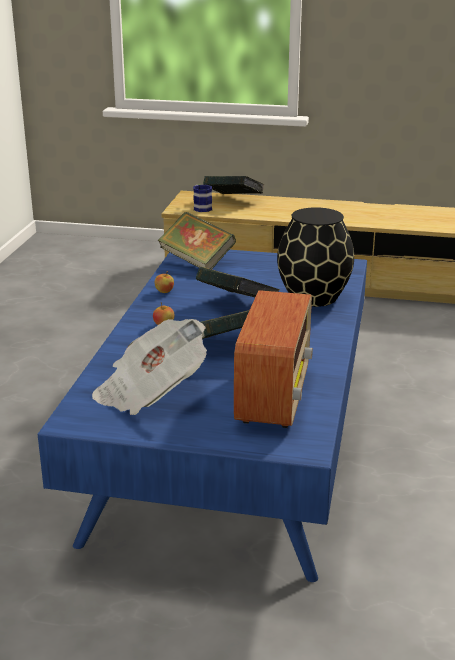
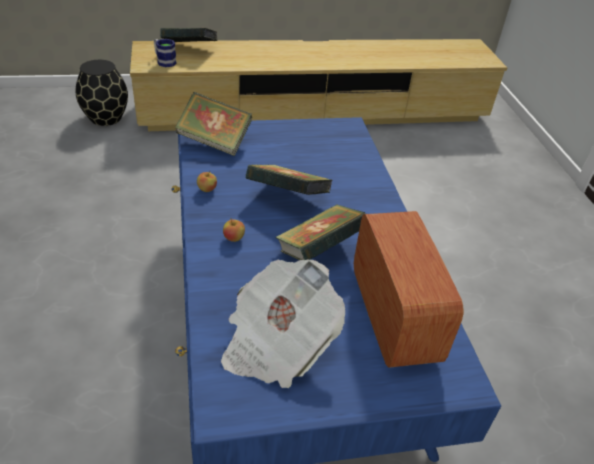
camera: 25 degrees left, 15 degrees up
black vase [277,207,354,307] -> black vase moved to [76,60,128,126]

